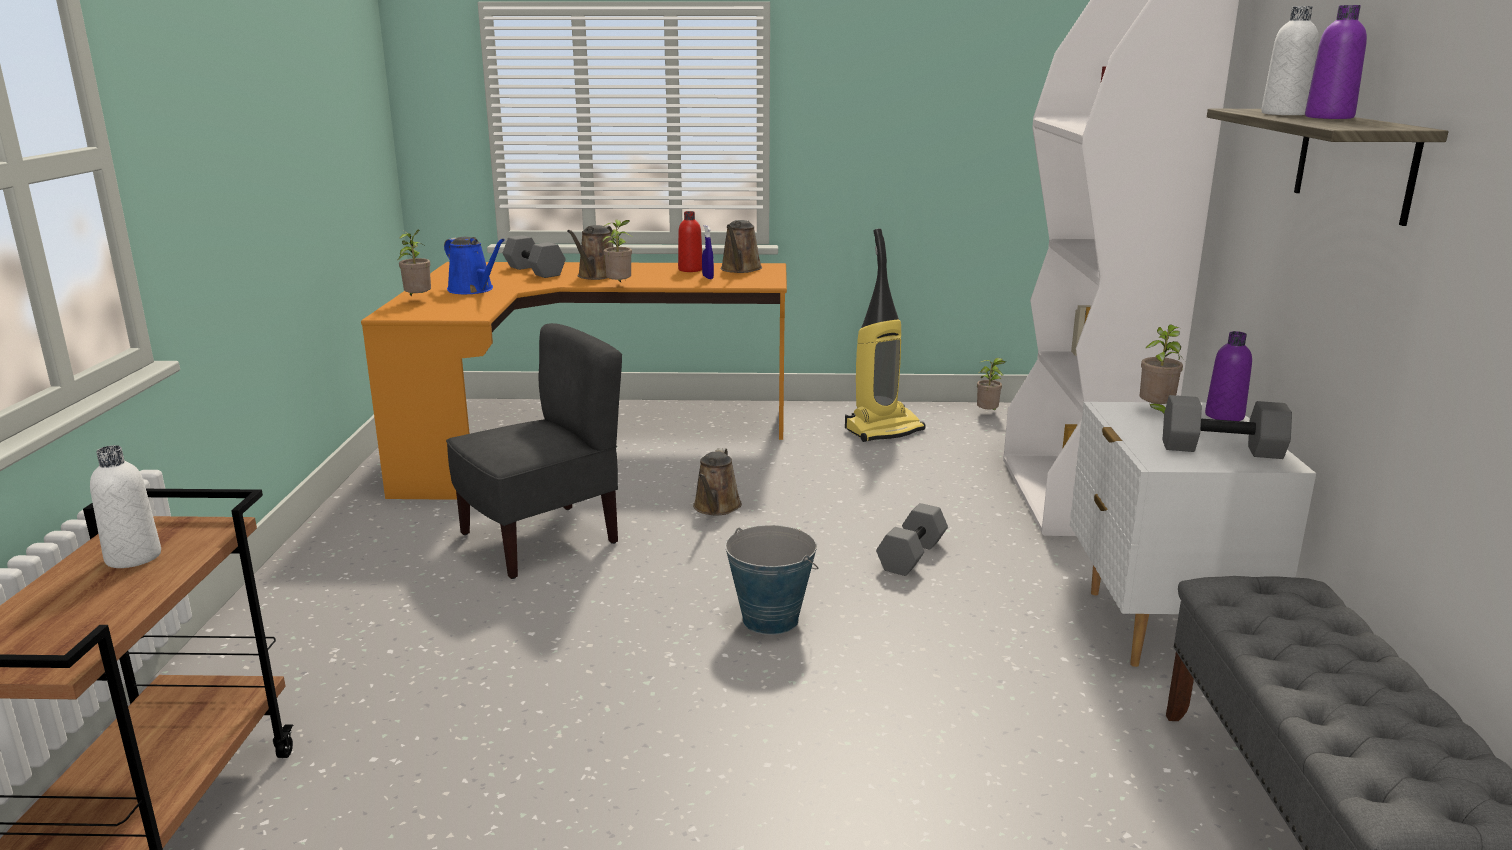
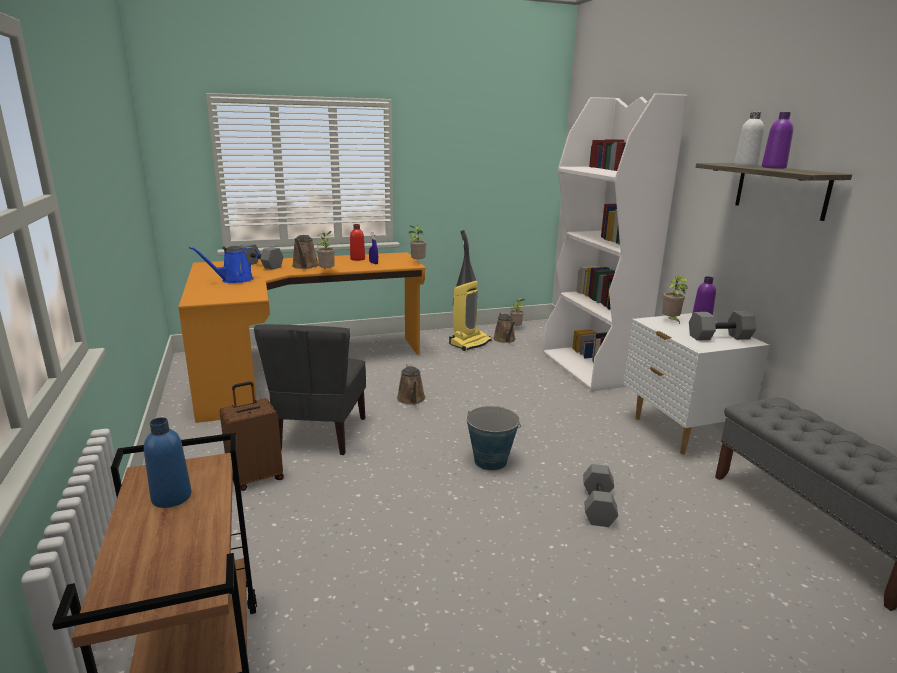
camera: 20 degrees left, 0 degrees up
white bottle [90,445,161,568] -> blue bottle [144,417,191,508]
potted plant [398,229,431,297] -> potted plant moved to [409,225,426,261]
blue watering can [444,237,505,294] -> blue watering can turned 120 degrees clockwise [189,246,258,283]
grey chair [446,323,622,579] -> grey chair turned 150 degrees clockwise [254,324,366,455]
brown watering can [721,220,762,273] -> brown watering can moved to [493,313,516,343]
grey dumbbell [876,503,948,576] -> grey dumbbell moved to [583,464,618,527]
none -> brown suitcase [219,381,284,491]

